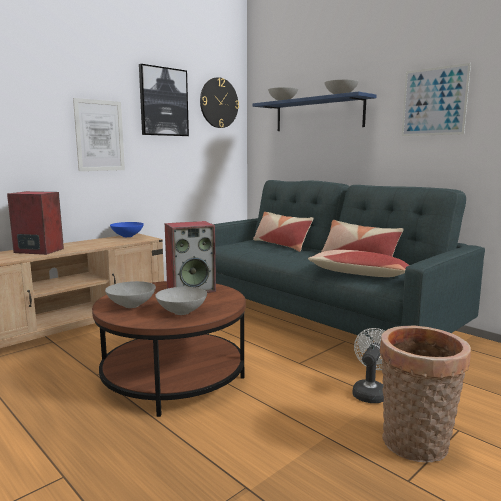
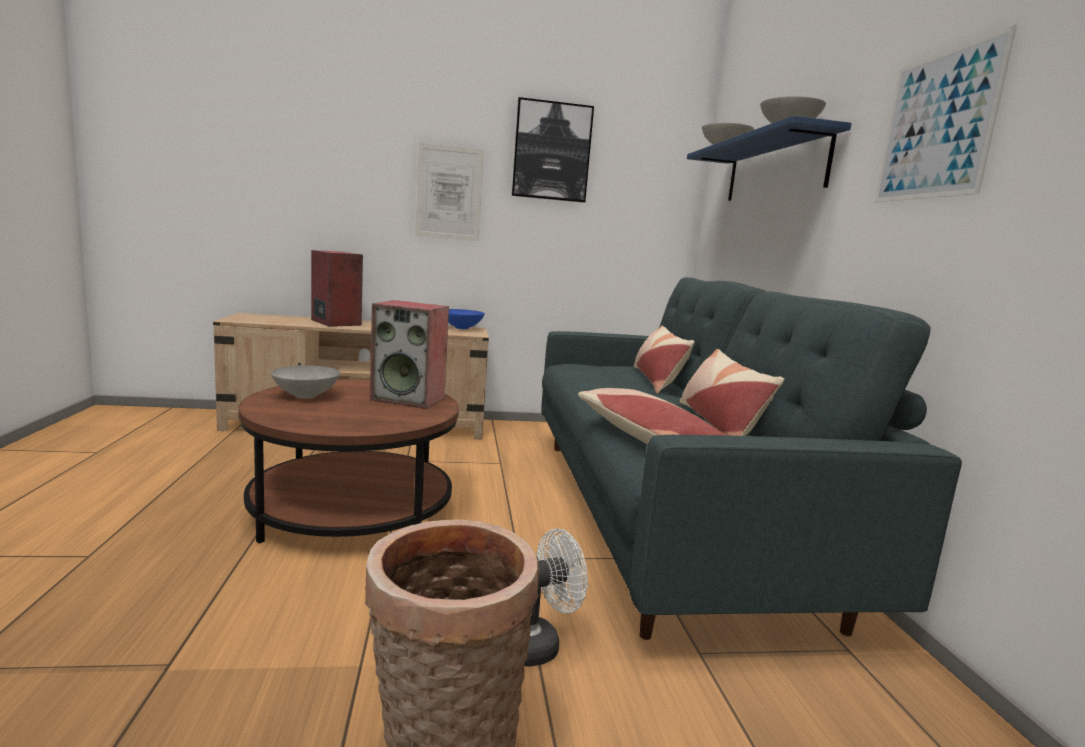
camera: 35 degrees right, 0 degrees up
grey bowl [155,287,207,315] -> none
wall clock [200,77,239,128] -> none

